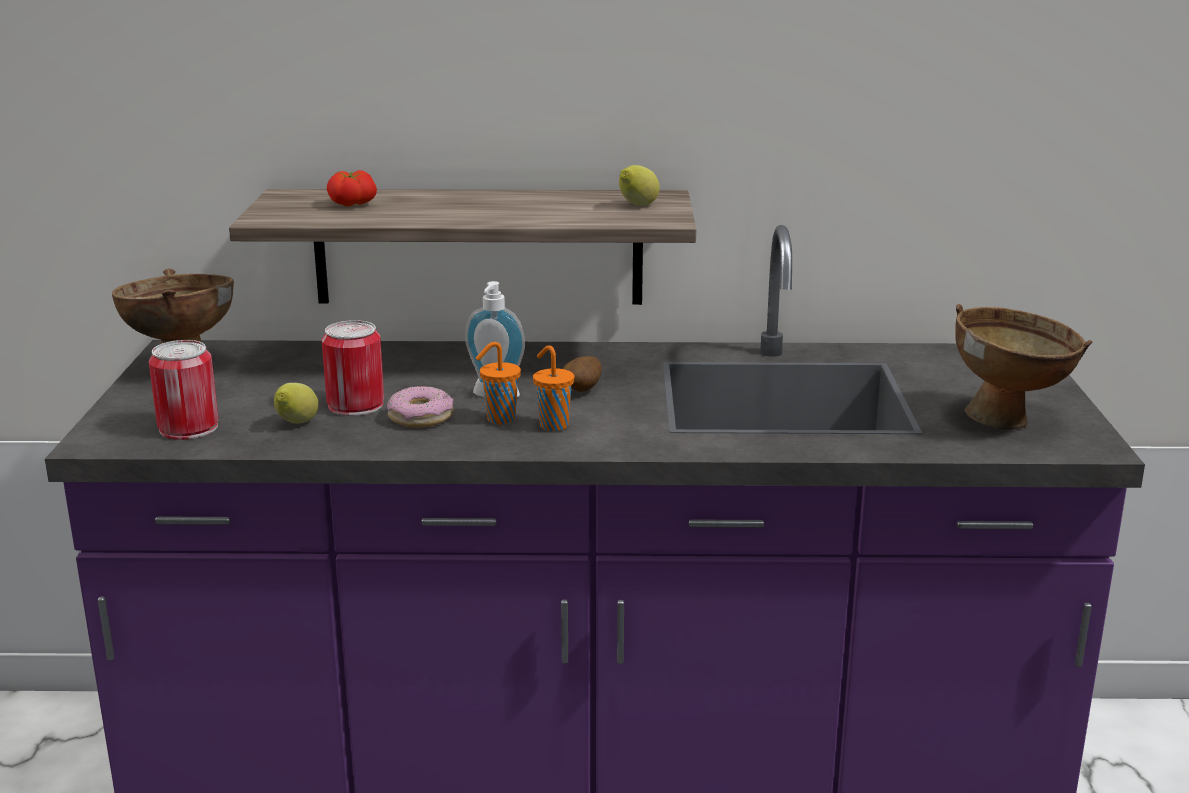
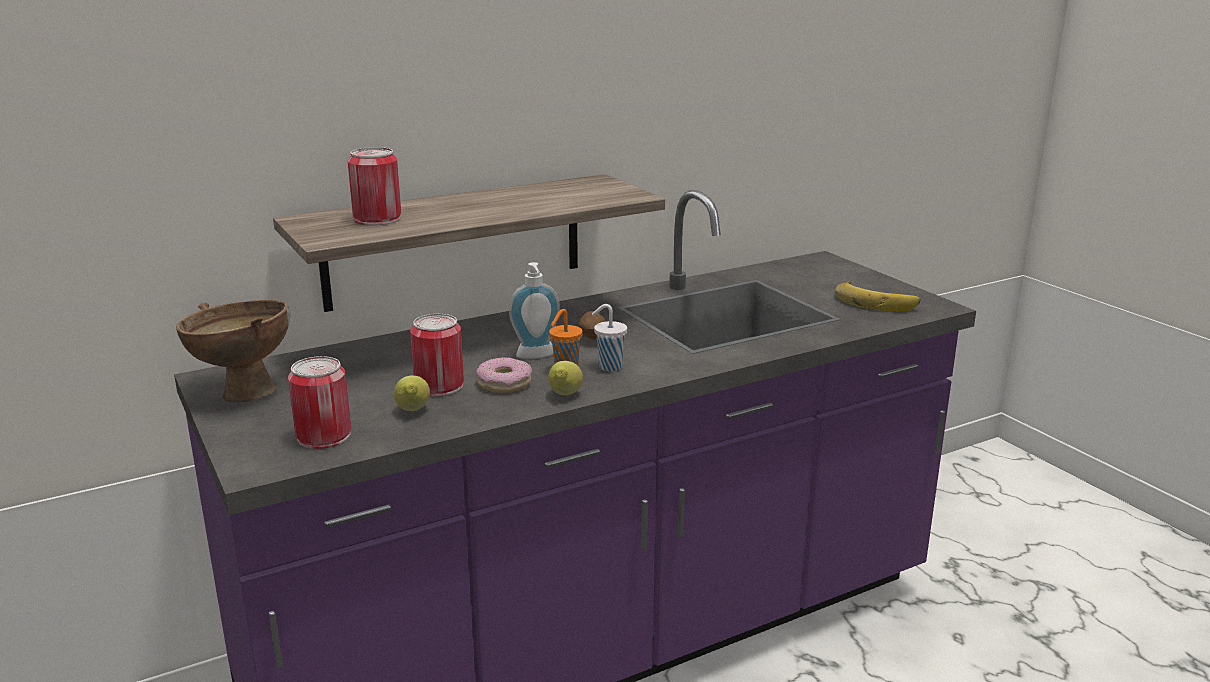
camera: 30 degrees left, 0 degrees up
tomato [327,170,377,207] -> can [348,147,401,225]
orange cup [533,345,574,431] -> white cup [592,304,627,371]
lemon [619,165,660,206] -> lemon moved to [548,361,583,395]
brown bowl [955,304,1092,430] -> banana [835,280,920,311]

